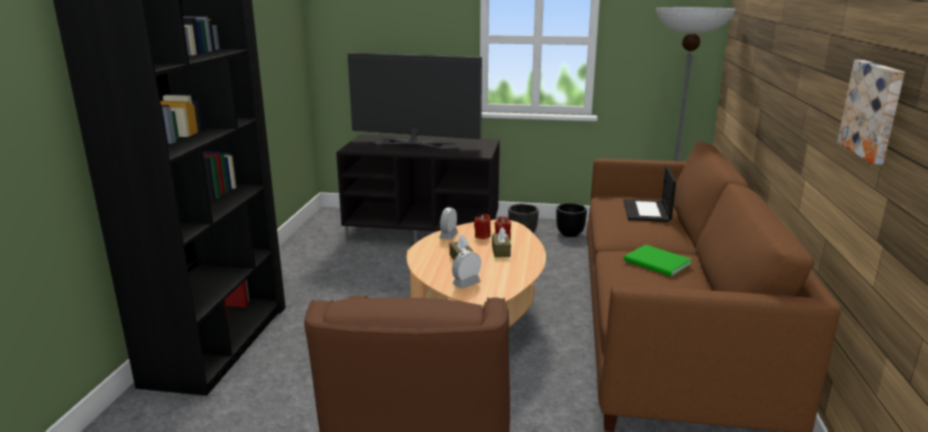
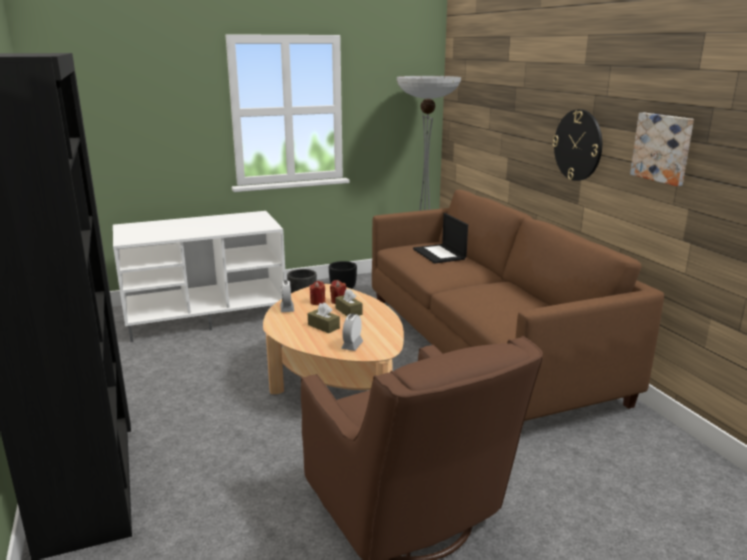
camera: 30 degrees left, 0 degrees up
black tv stand [336,134,500,244] -> white tv stand [113,211,286,342]
television [347,53,482,150] -> none
green book [624,245,692,277] -> none
none -> wall clock [553,109,602,181]

